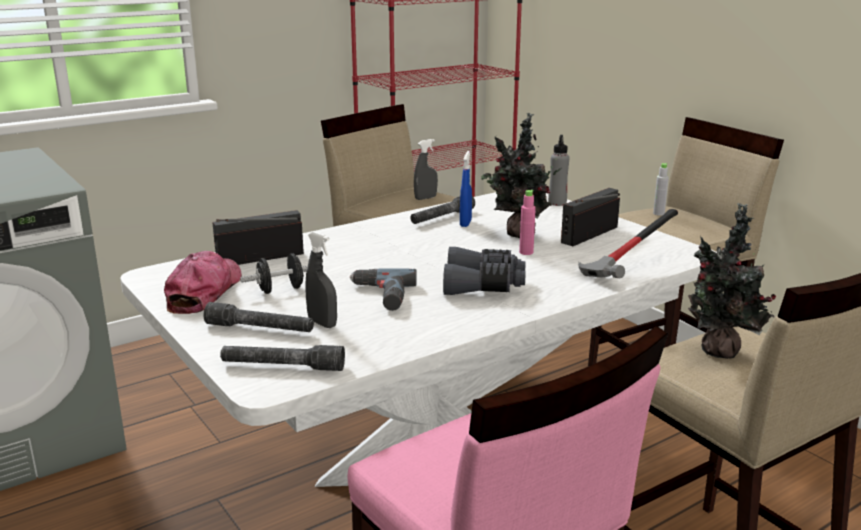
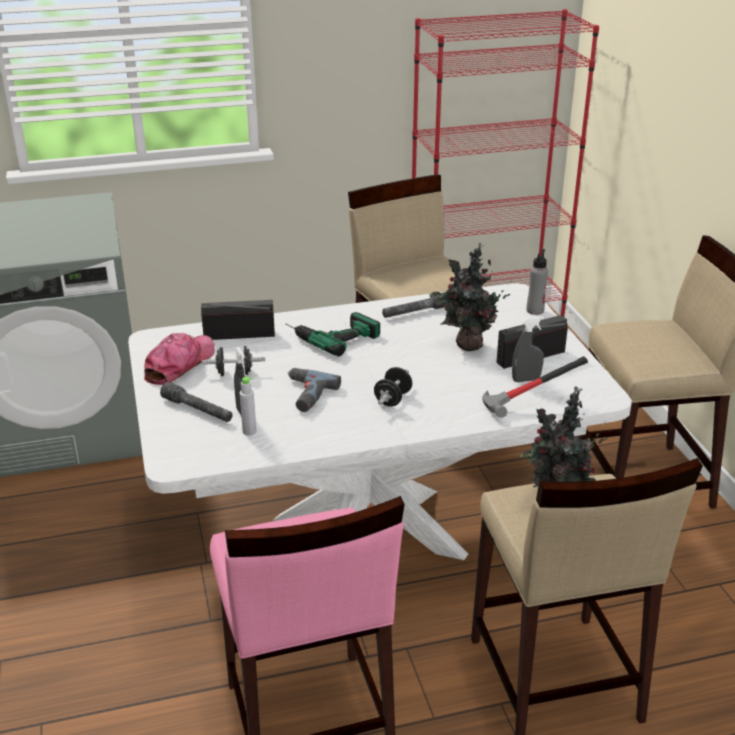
camera: 20 degrees right, 10 degrees up
grey flashlight [220,345,345,371] -> none
grey spray bottle [414,139,438,200] -> grey spray bottle moved to [512,316,544,382]
grey binoculars [443,247,526,295] -> black dumbbell [374,367,412,406]
blue spray bottle [460,151,472,227] -> none
pink bottle [519,190,536,255] -> none
grey bottle [653,163,669,216] -> grey bottle moved to [240,377,256,436]
none -> power drill [286,312,380,356]

